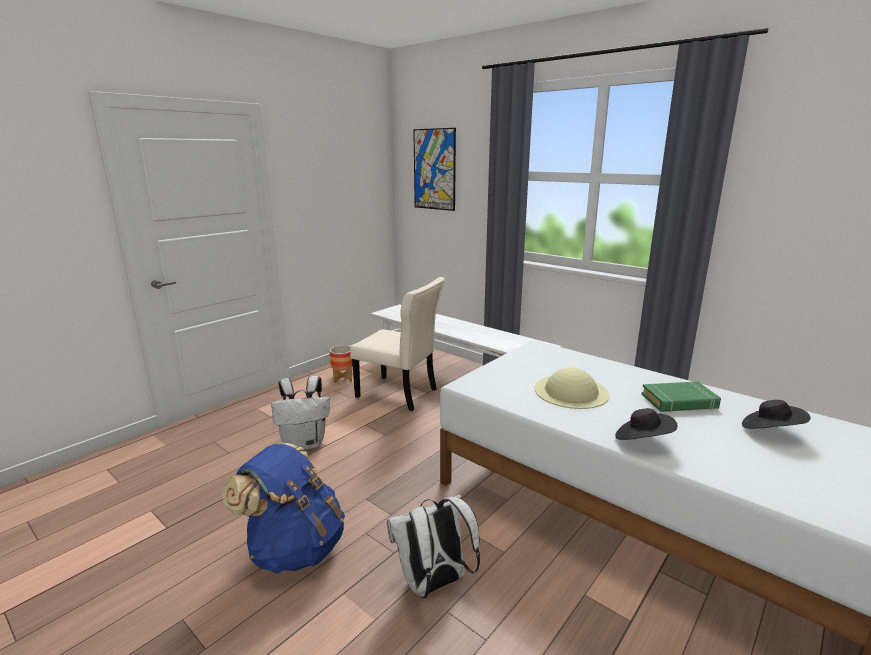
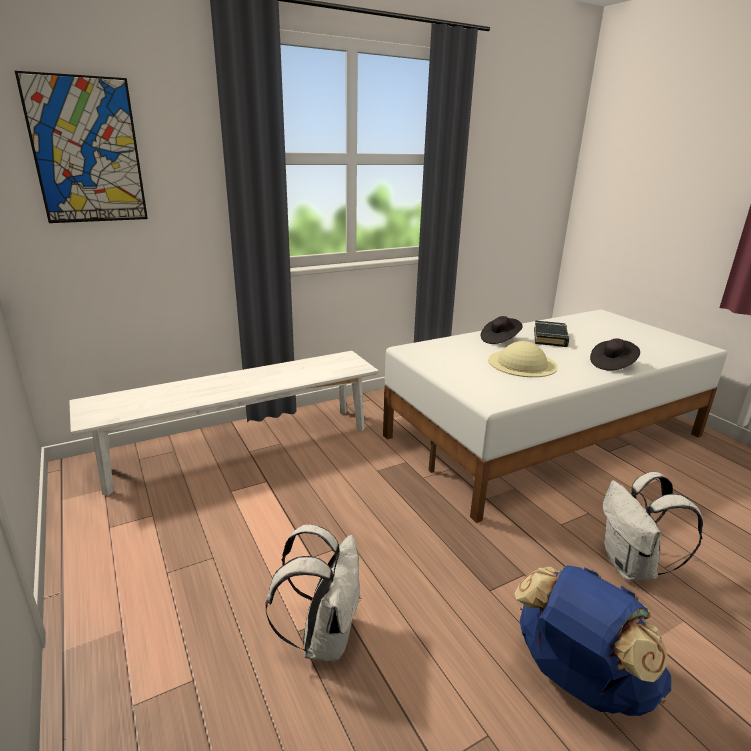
camera: 70 degrees left, 5 degrees up
planter [330,345,353,383] -> none
beige chair [350,277,445,411] -> none
green book [642,381,721,412] -> black book [534,321,569,347]
black hat [742,400,811,429] -> black hat moved to [481,316,523,344]

